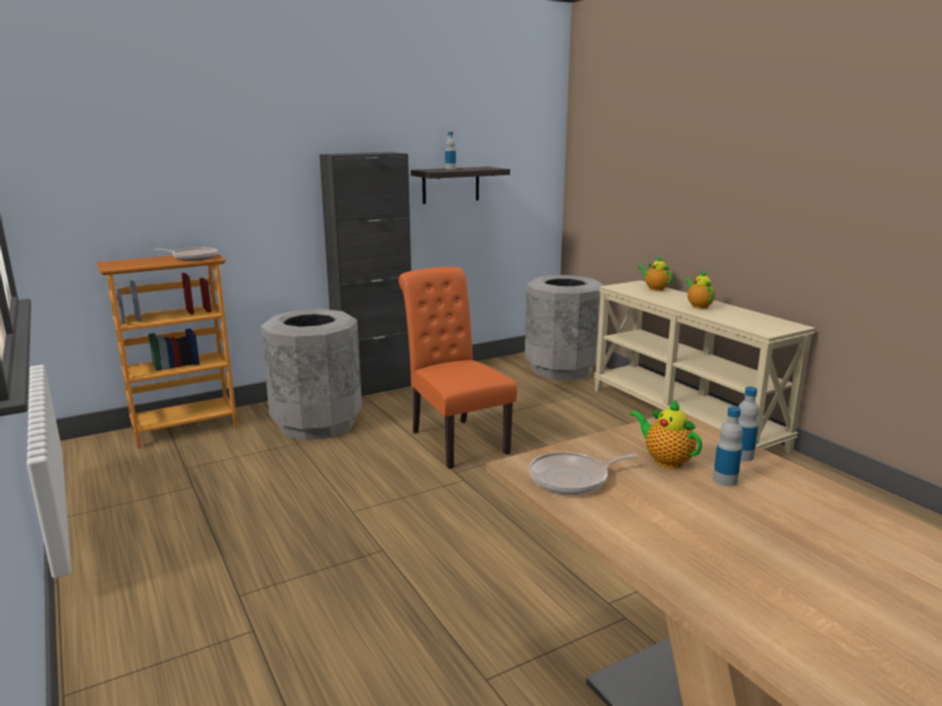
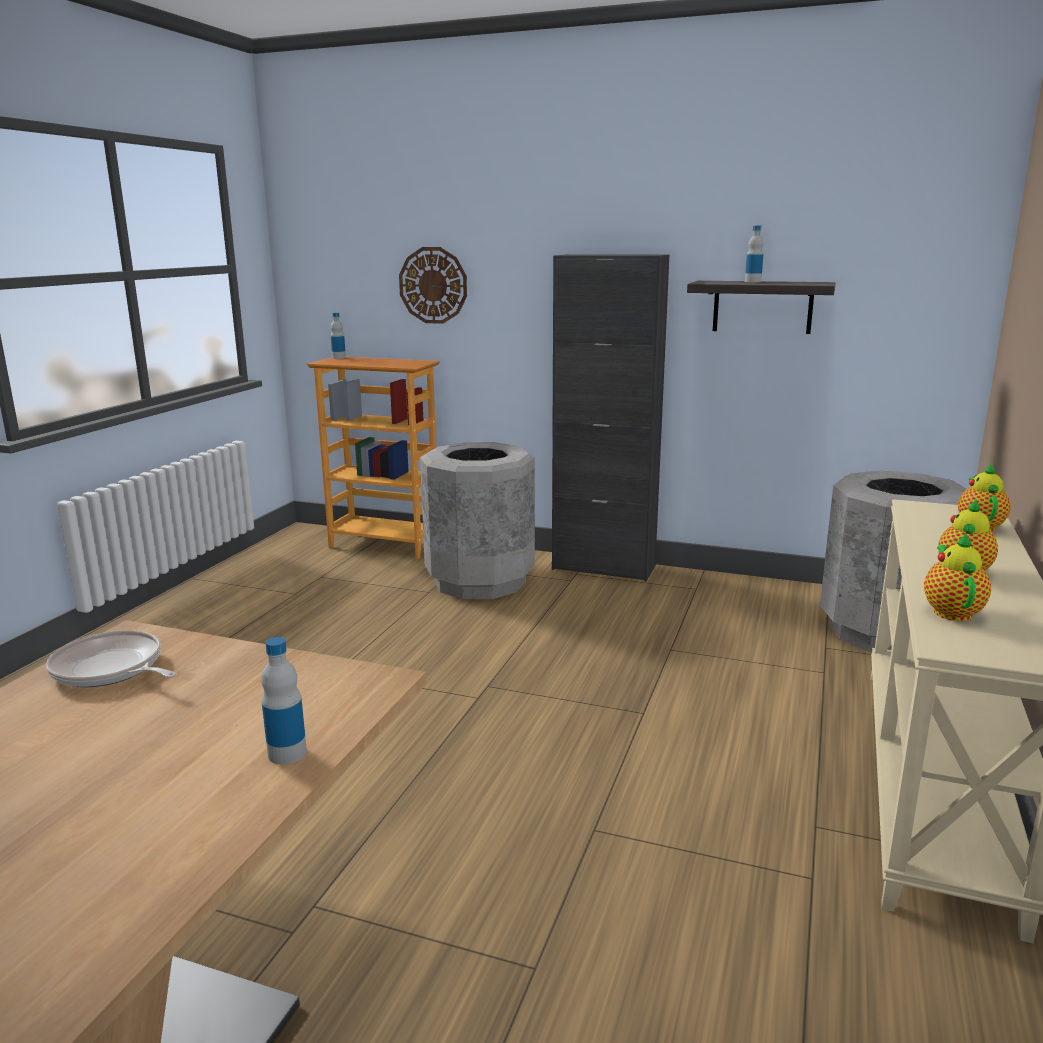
camera: 50 degrees right, 0 degrees up
frying pan [153,247,218,261] -> none
orange chair [399,267,517,469] -> none
teapot [630,400,702,469] -> teapot moved to [924,533,991,621]
bottle [713,406,743,486] -> bottle moved to [331,312,346,359]
none -> wall clock [399,247,467,324]

